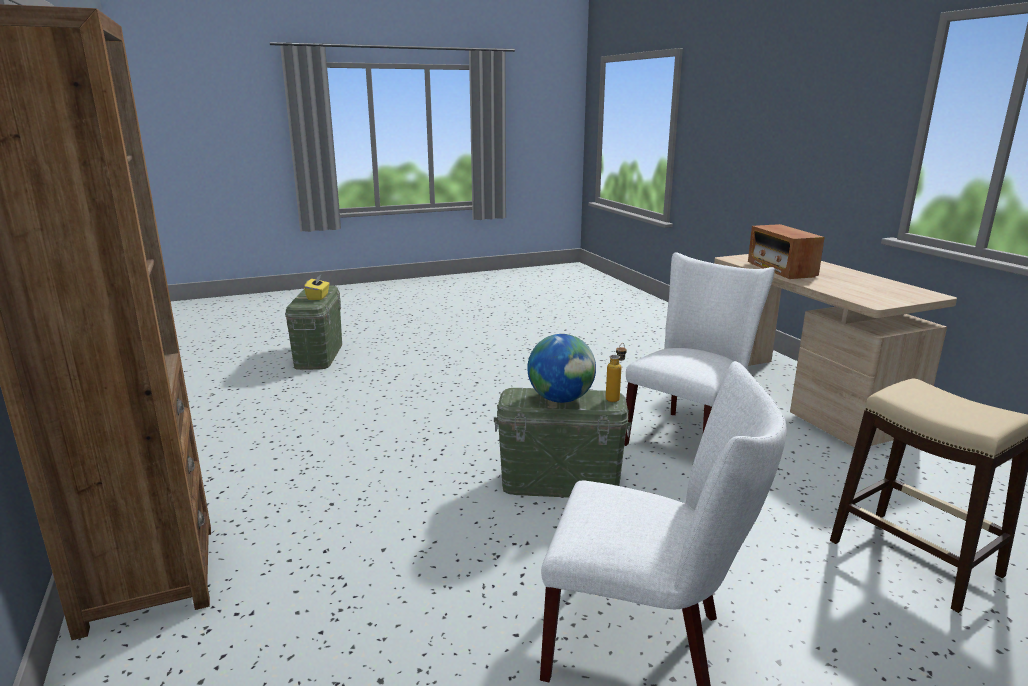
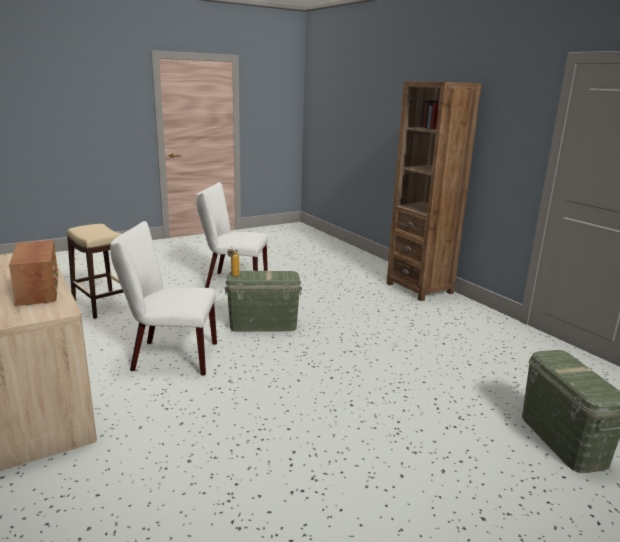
camera: 170 degrees right, 0 degrees up
yellow tissue box [304,275,330,300] -> none
globe [527,334,596,403] -> none
white chair [624,252,775,446] -> white chair turned 60 degrees clockwise [110,221,217,375]

